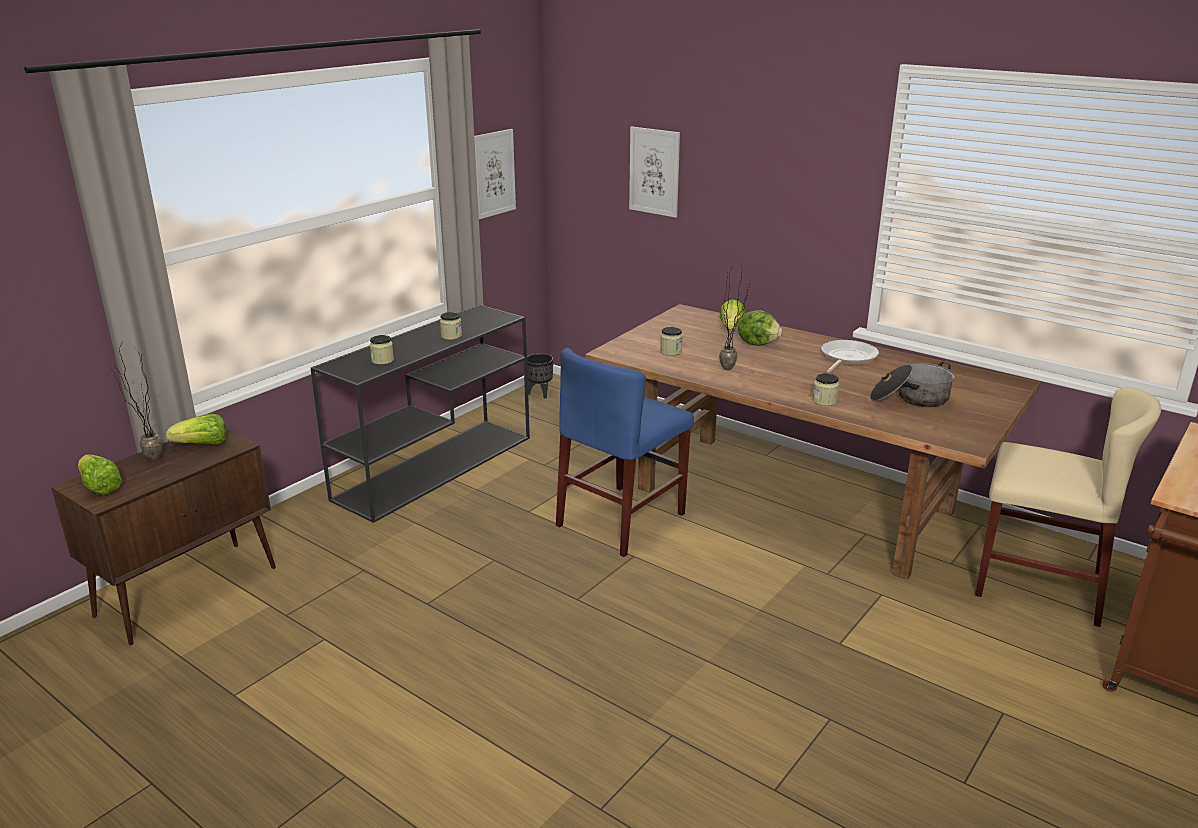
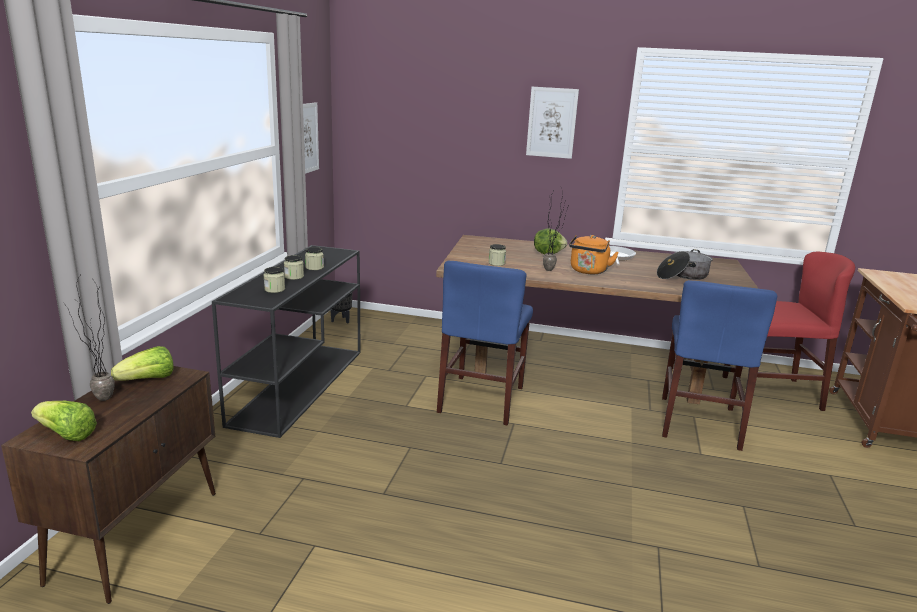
camera: 25 degrees left, 5 degrees down
picture [629,127,680,218] -> picture moved to [526,87,579,159]
lettuce [720,299,745,330] -> none
jar [812,373,839,406] -> jar moved to [284,255,304,280]
beige chair [975,387,1161,627] -> red chair [722,251,855,411]
none -> orange kettle [569,235,619,274]
none -> blue chair [662,280,777,451]

